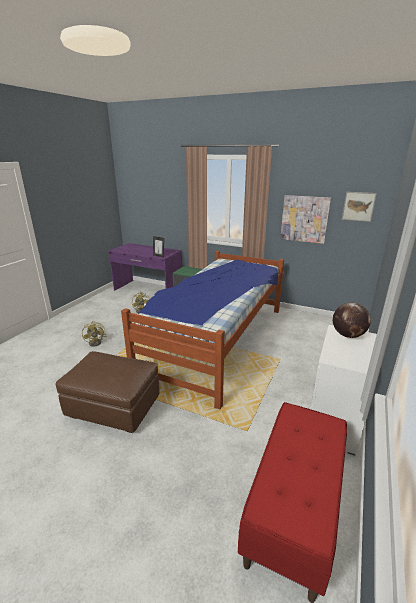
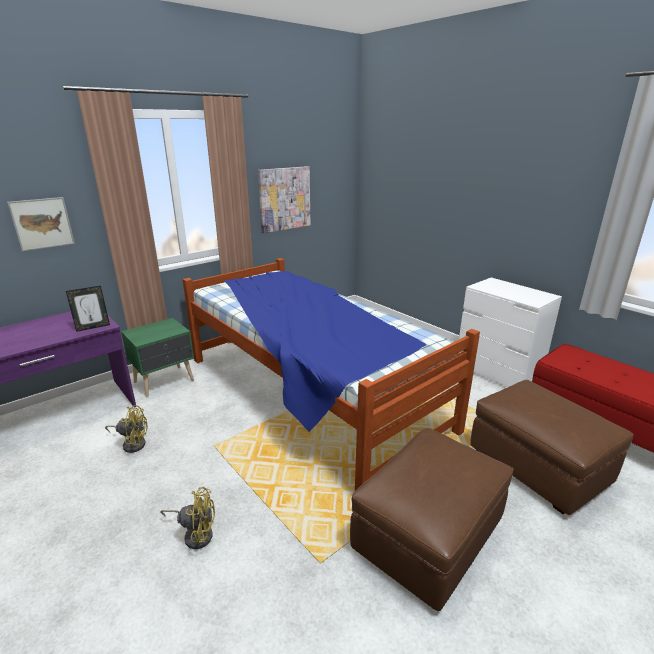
camera: 65 degrees left, 0 degrees up
globe [333,303,371,338] -> none
picture [342,192,377,222] -> picture moved to [7,197,75,251]
none -> brown ottoman [470,379,634,515]

